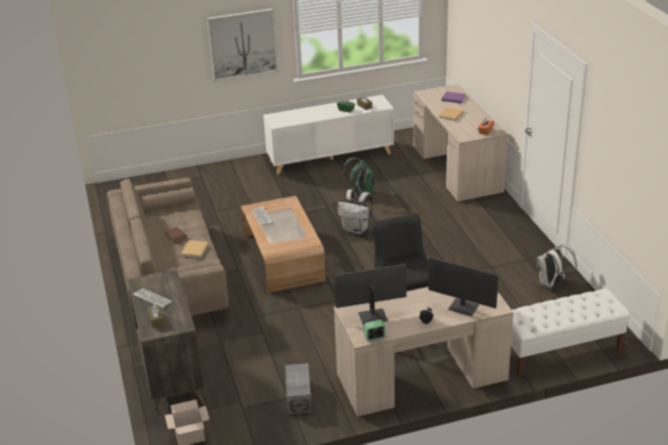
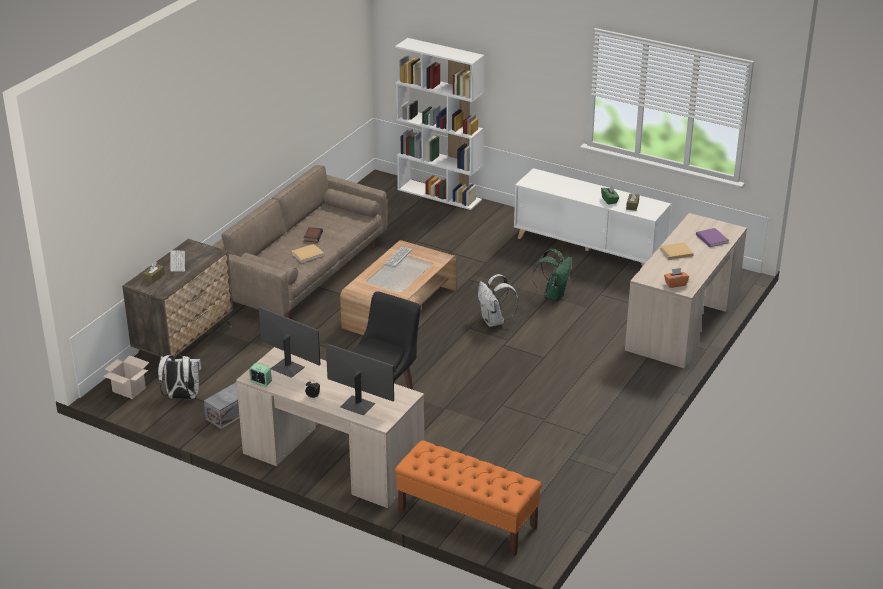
camera: 45 degrees right, 0 degrees up
picture [207,9,278,82] -> none
monitor [428,257,498,316] -> monitor turned 135 degrees clockwise [326,343,394,416]
white bench [511,288,631,378] -> orange bench [395,440,542,556]
white backpack [536,244,577,289] -> white backpack moved to [158,354,202,399]
none -> white bookcase [395,38,484,210]

